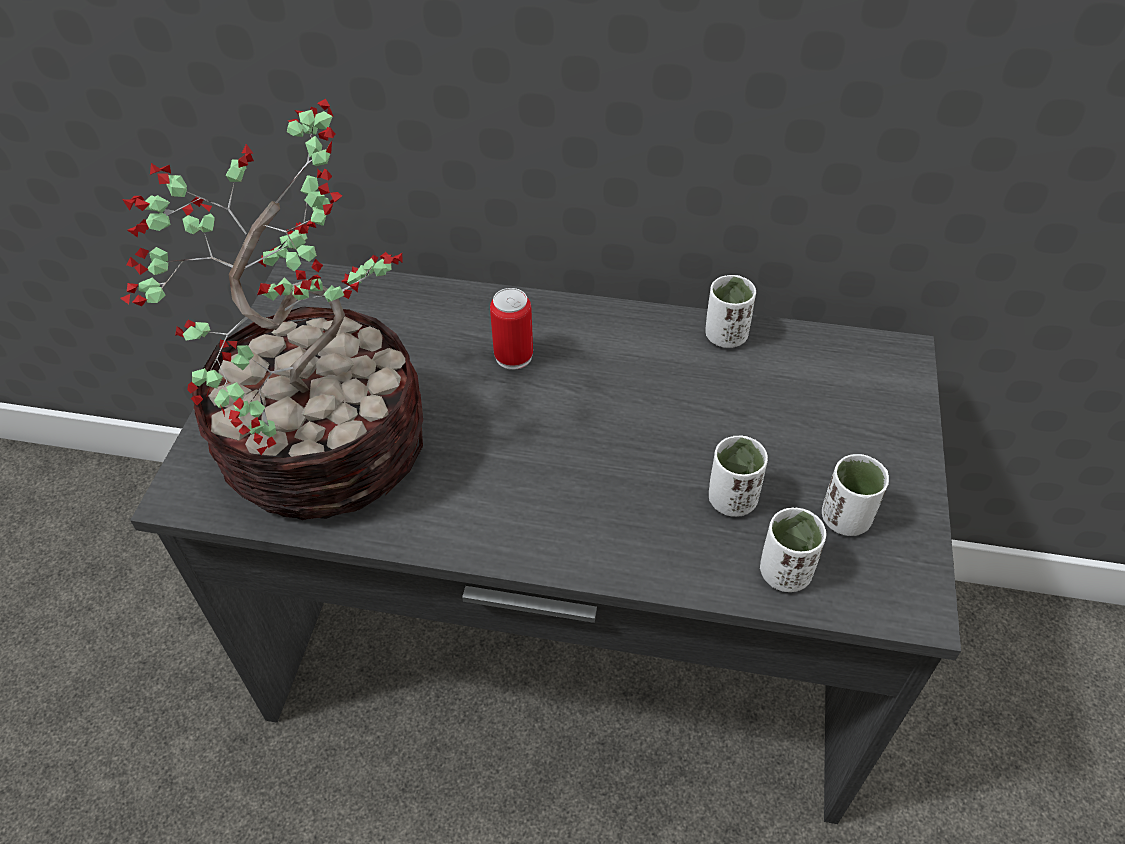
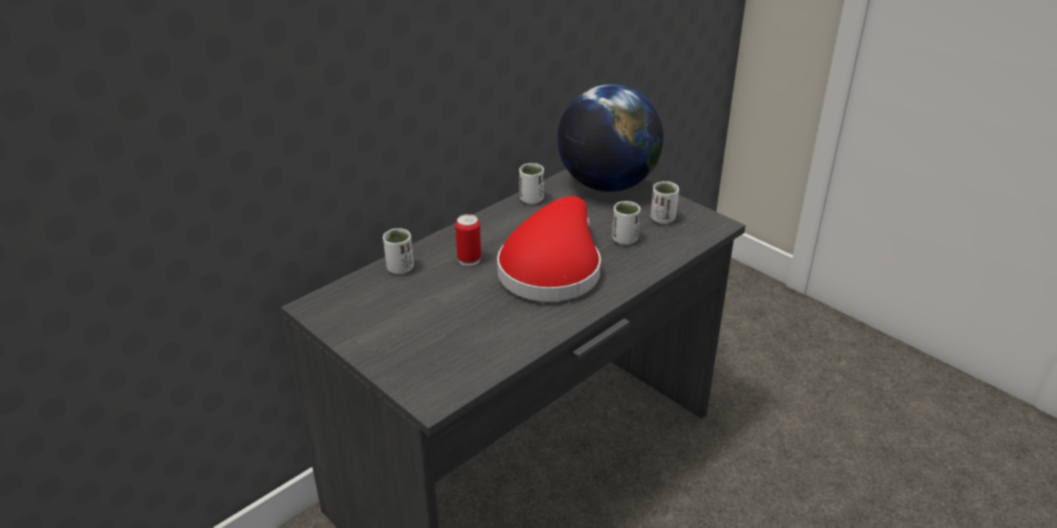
camera: 55 degrees left, 15 degrees down
potted plant [120,98,423,520] -> none
white cup [760,508,826,592] -> white cup moved to [383,228,414,274]
none -> red hat [497,196,601,302]
none -> globe [557,84,664,192]

